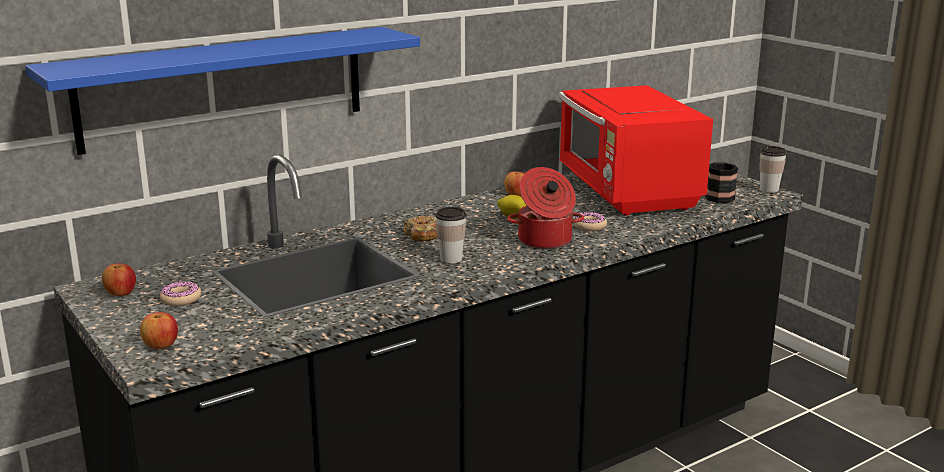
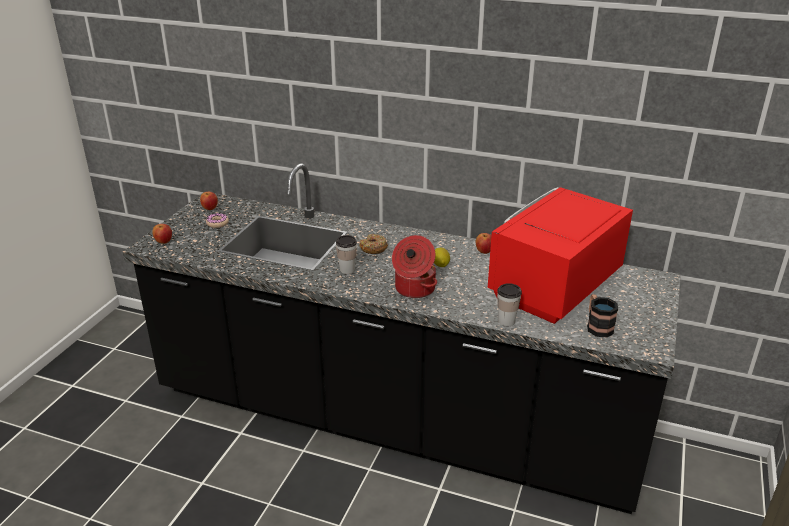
camera: 55 degrees right, 10 degrees up
blue shelf [25,27,420,155] -> none
donut [574,212,607,231] -> none
cup [760,146,786,193] -> cup moved to [497,283,522,326]

